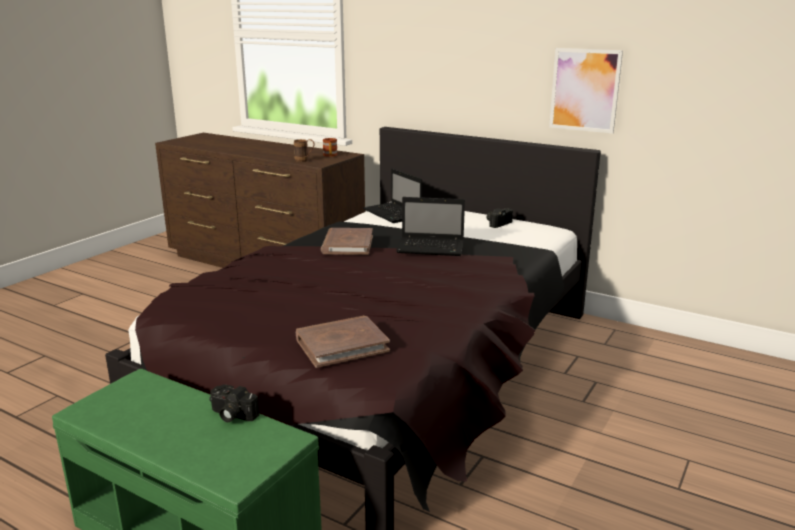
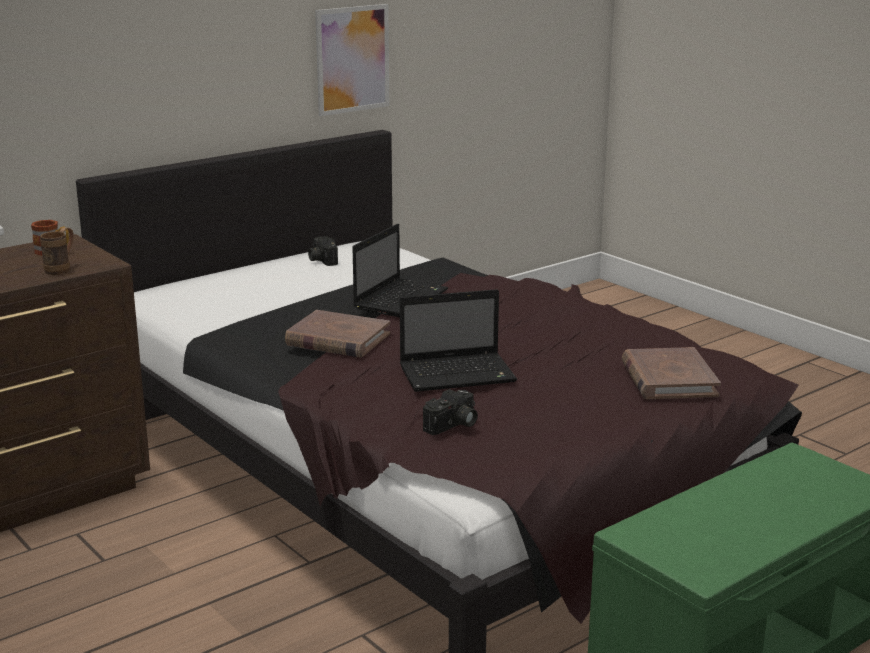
camera: 70 degrees left, 0 degrees up
camera [209,384,260,422] -> camera moved to [423,389,478,435]
laptop [363,169,422,223] -> laptop moved to [400,289,517,392]

